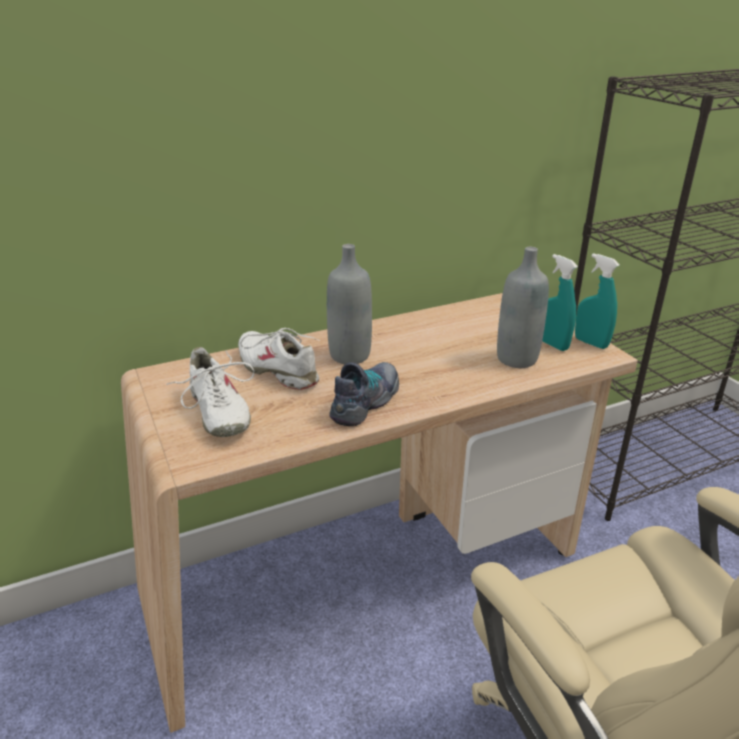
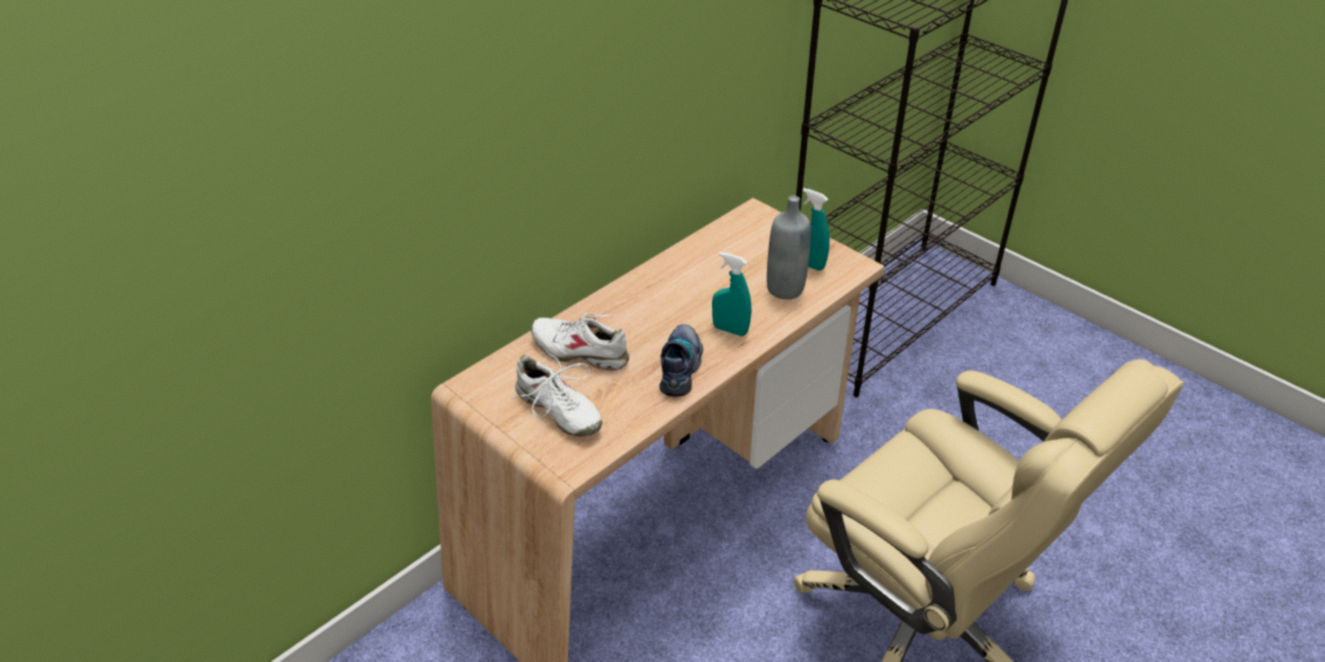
camera: 20 degrees left, 10 degrees up
grey bottle [327,244,372,364] -> none
turquoise spray bottle [575,253,620,349] -> turquoise spray bottle moved to [712,252,751,336]

